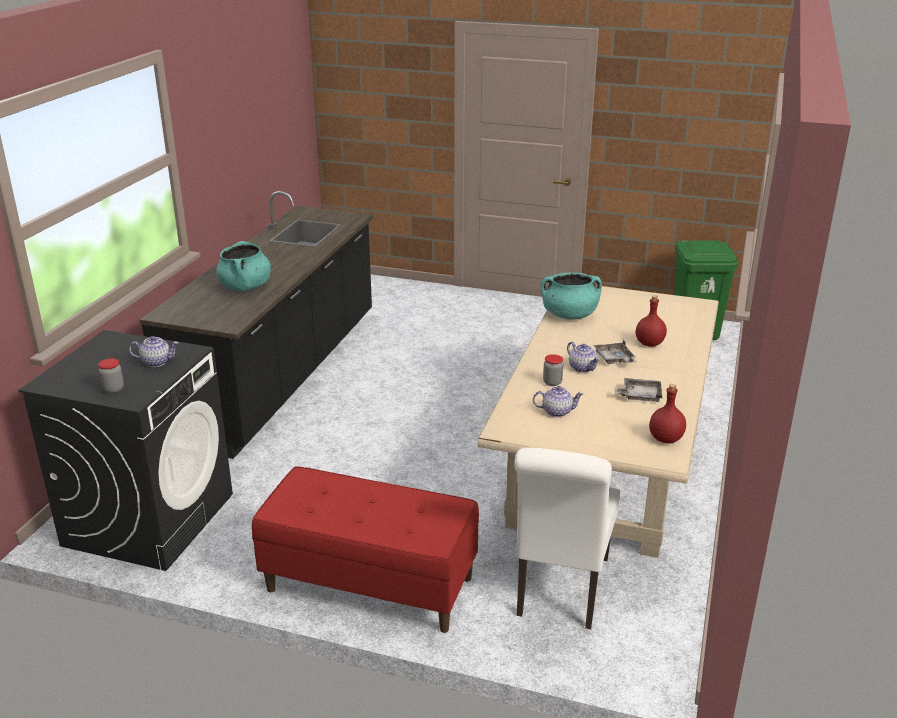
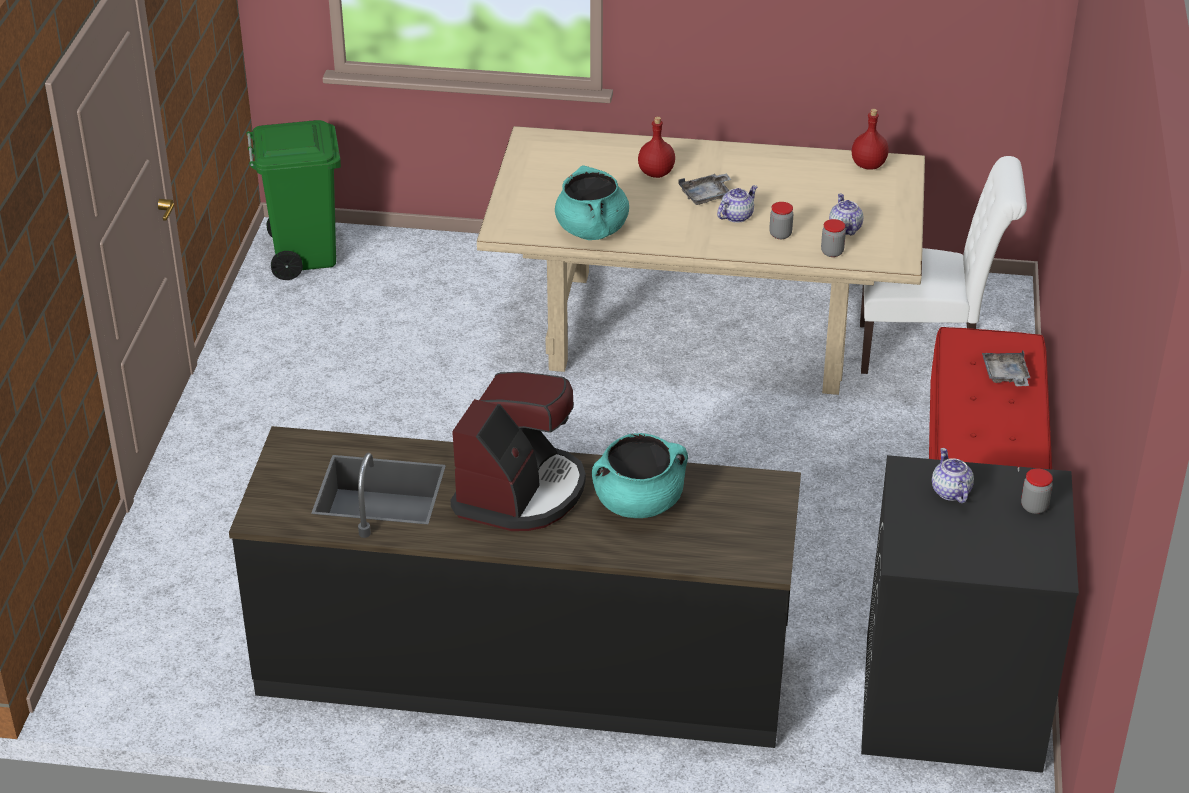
camera: 100 degrees left, 10 degrees up
grey tray [615,378,662,402] -> grey tray moved to [982,351,1030,386]
none -> coffee machine [451,372,586,531]
none -> jar [821,219,846,257]

